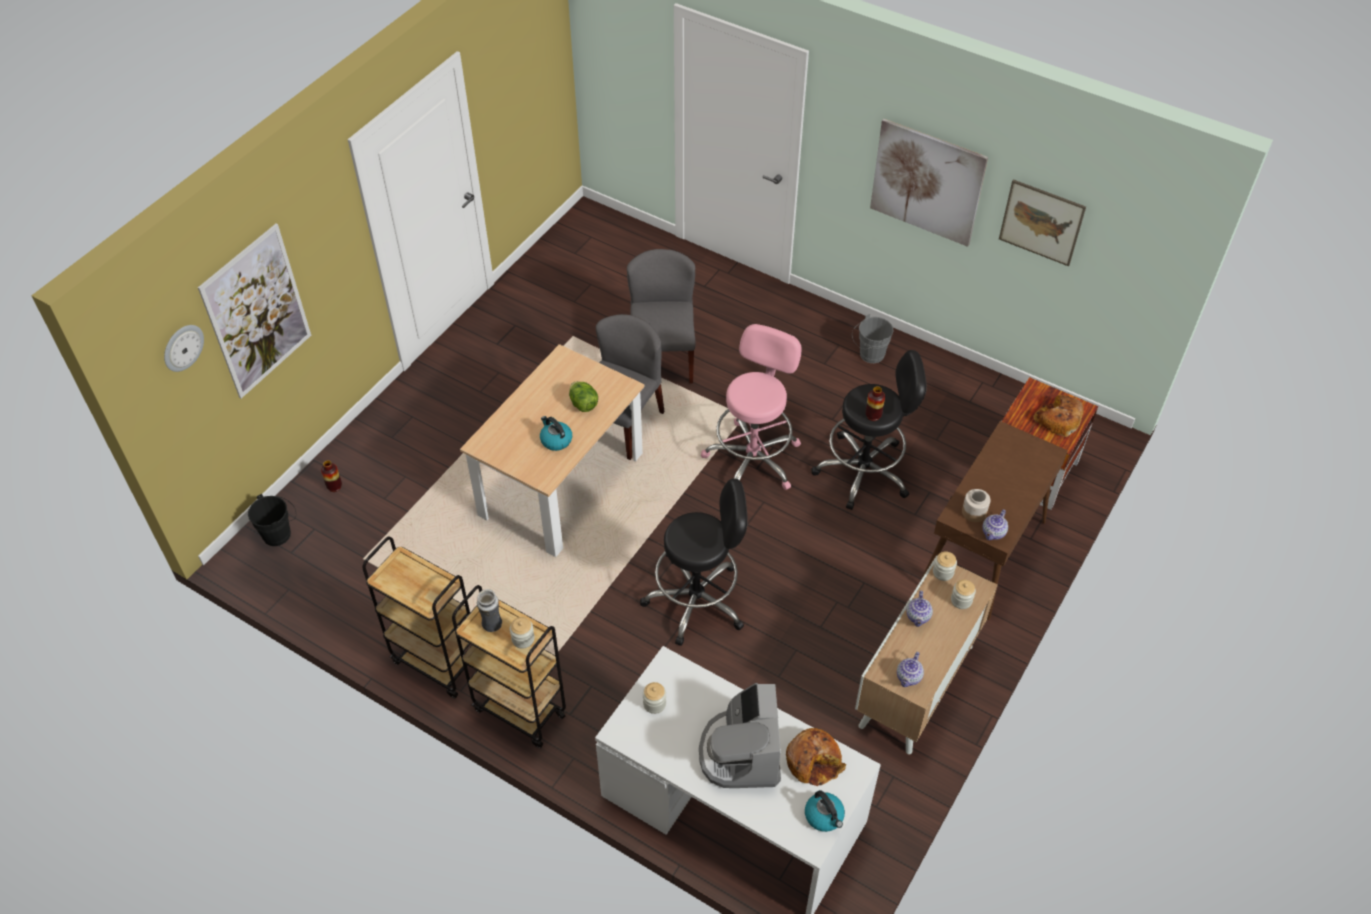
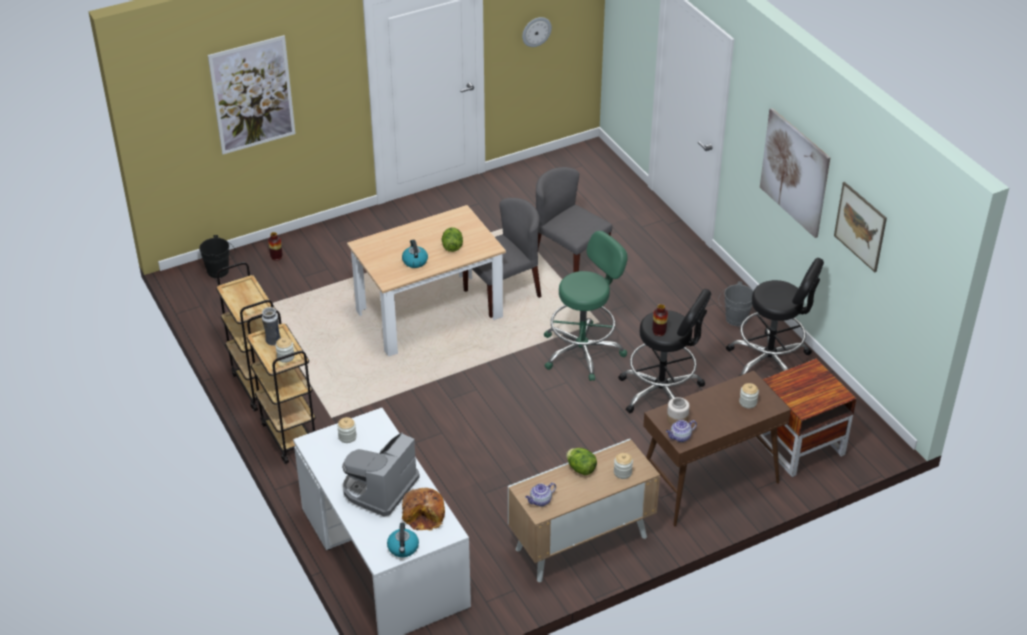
camera: 30 degrees right, 10 degrees down
wall clock [164,325,204,372] -> wall clock moved to [522,17,552,47]
grey chair [627,249,696,384] -> grey chair turned 75 degrees counterclockwise [536,167,612,273]
black stool [640,479,748,646] -> black stool moved to [726,258,824,376]
pink stool [701,324,802,490] -> green stool [544,231,628,381]
teapot [906,590,933,627] -> lettuce [566,448,597,475]
jar [933,552,957,581] -> jar moved to [739,383,759,408]
bread [1034,395,1084,437] -> none

